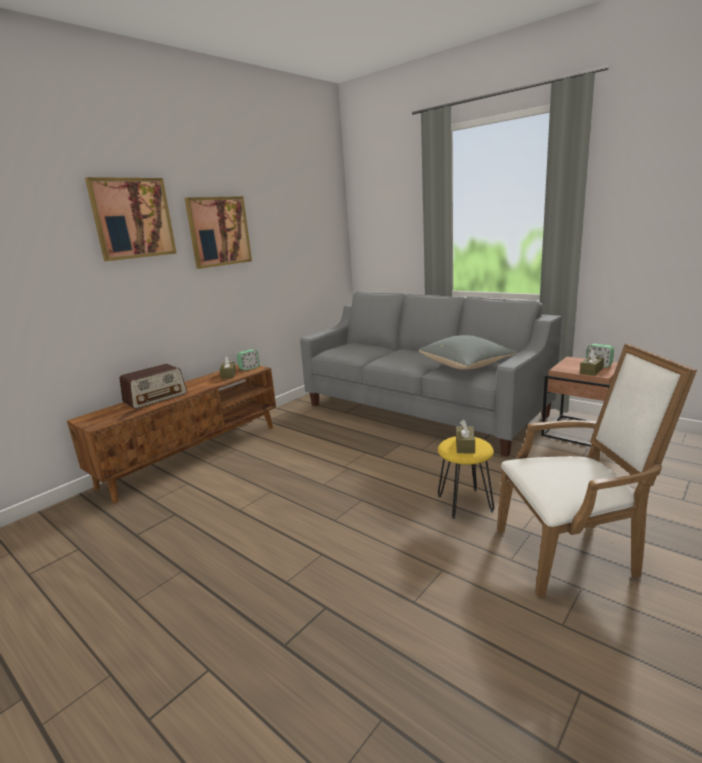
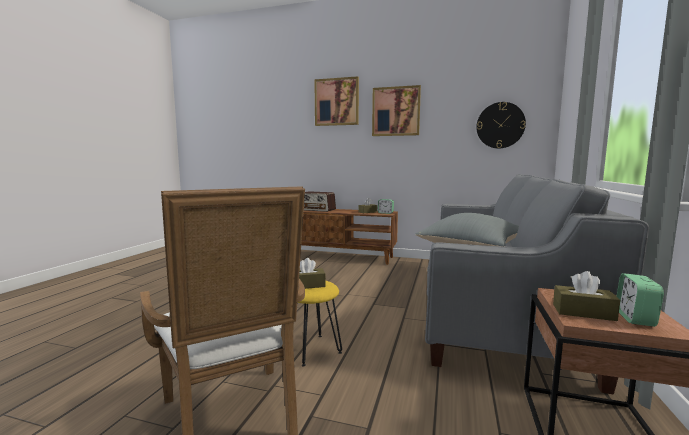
camera: 65 degrees right, 10 degrees down
none -> wall clock [476,102,526,149]

